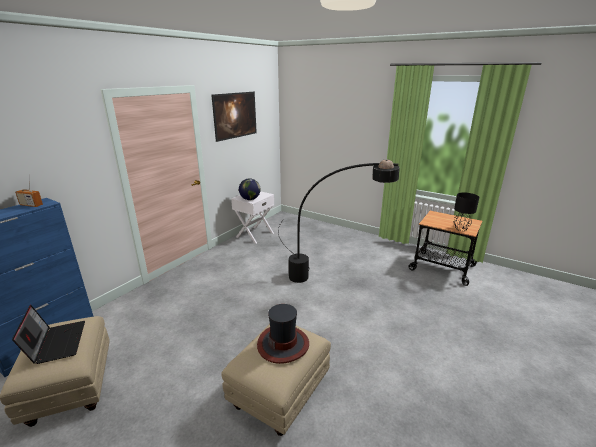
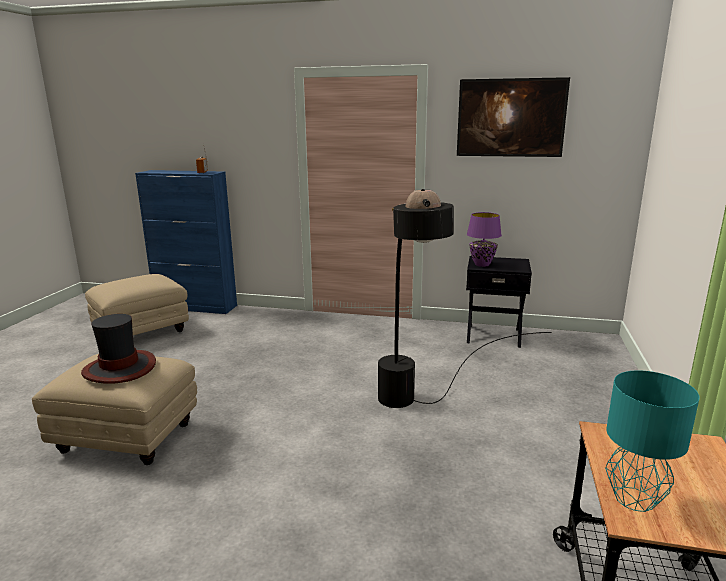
camera: 70 degrees right, 5 degrees down
laptop [12,305,85,364] -> none
white nightstand [231,191,274,244] -> black nightstand [466,256,532,348]
globe [239,178,261,200] -> purple table lamp [467,212,502,267]
black table lamp [453,193,479,231] -> turquoise table lamp [605,370,700,512]

